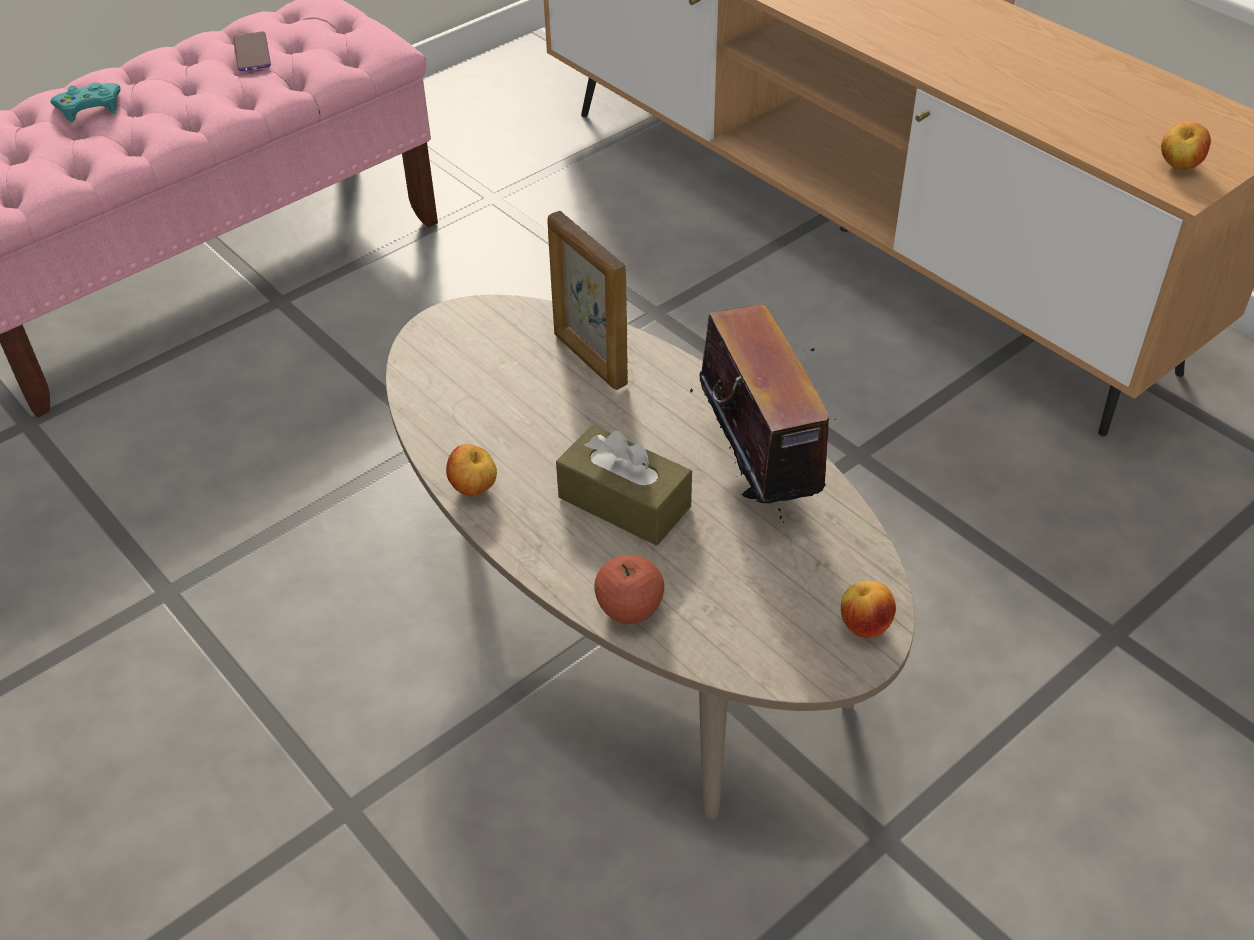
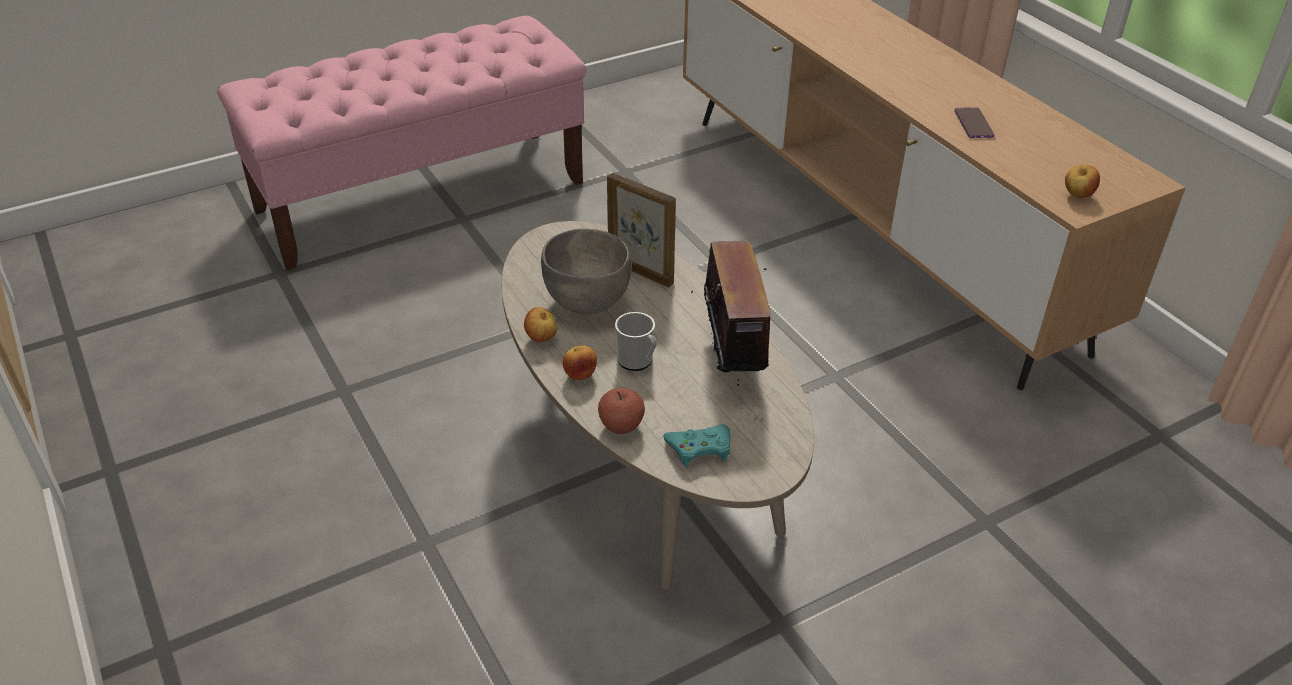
camera: 10 degrees right, 5 degrees down
turquoise game controller [50,83,121,123] -> turquoise game controller moved to [663,424,731,467]
phone [233,31,271,71] -> phone moved to [954,107,994,138]
picture frame [547,211,628,390] -> picture frame turned 150 degrees clockwise [607,173,676,288]
brown tissue box [556,425,692,545] -> mug [615,312,657,371]
apple [841,581,896,638] -> apple moved to [563,345,597,380]
none -> grey bowl [541,229,631,314]

